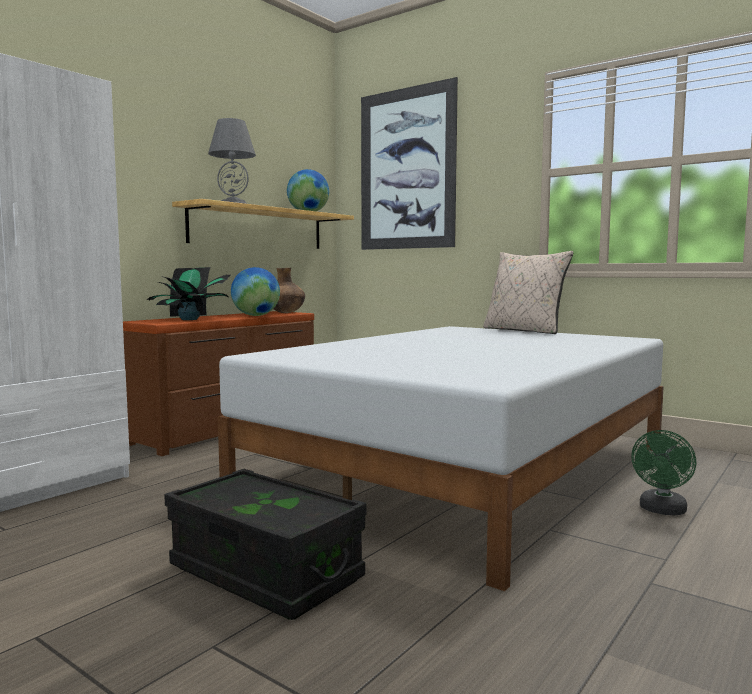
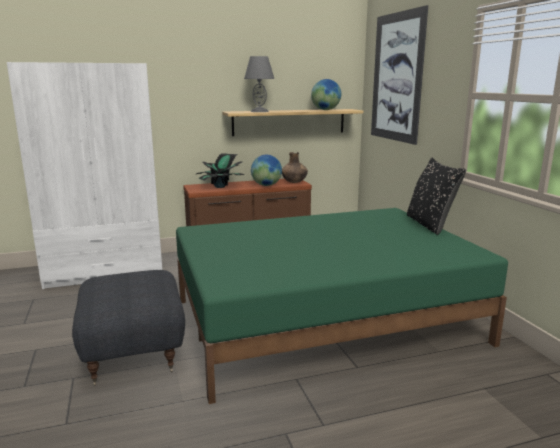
camera: 35 degrees right, 10 degrees up
black storage box [164,469,366,620] -> grey ottoman [72,270,185,386]
white bed [218,326,664,591] -> green bed [176,208,508,404]
beige pillow [483,251,573,334] -> black pillow [407,158,466,235]
green fan [631,430,696,516] -> none

